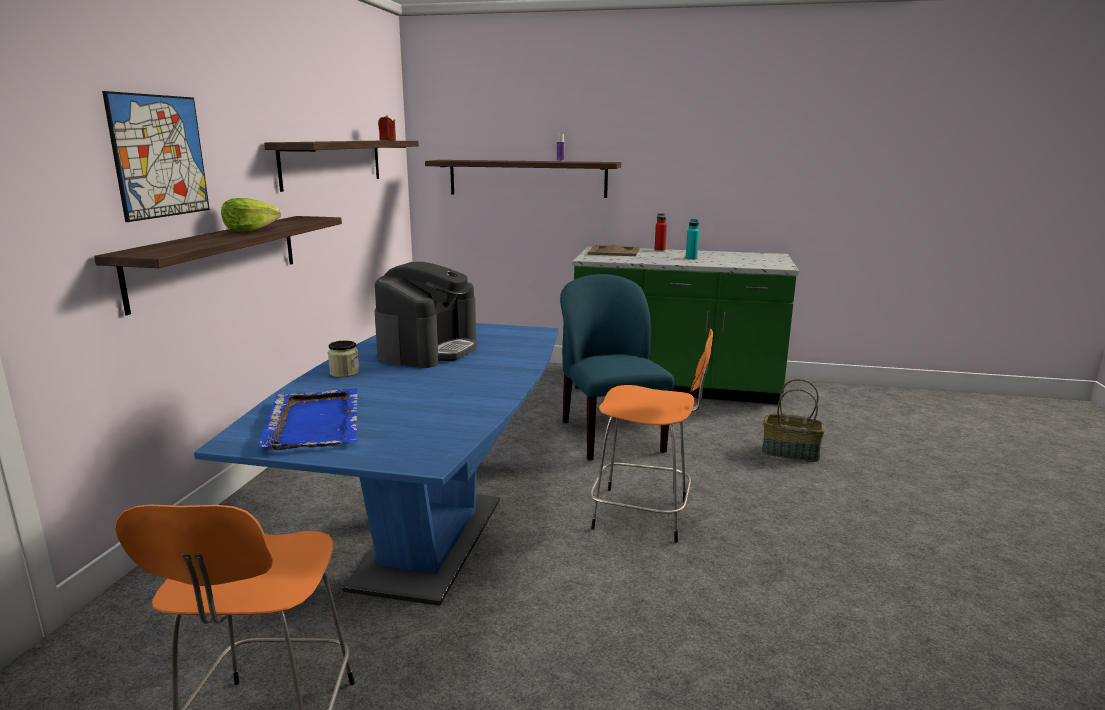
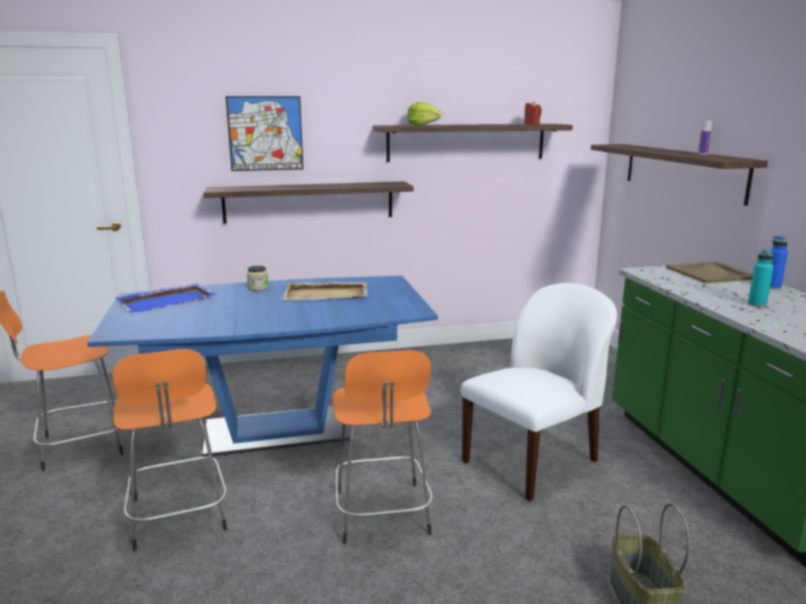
camera: 65 degrees right, 0 degrees up
lettuce [221,198,281,232] -> lettuce moved to [407,102,442,125]
coffee machine [375,262,477,368] -> beige tray [282,282,367,300]
blue chair [560,274,674,461] -> white chair [461,283,617,501]
red bottle [654,213,667,252] -> blue bottle [770,236,788,289]
none -> orange stool [112,349,227,551]

